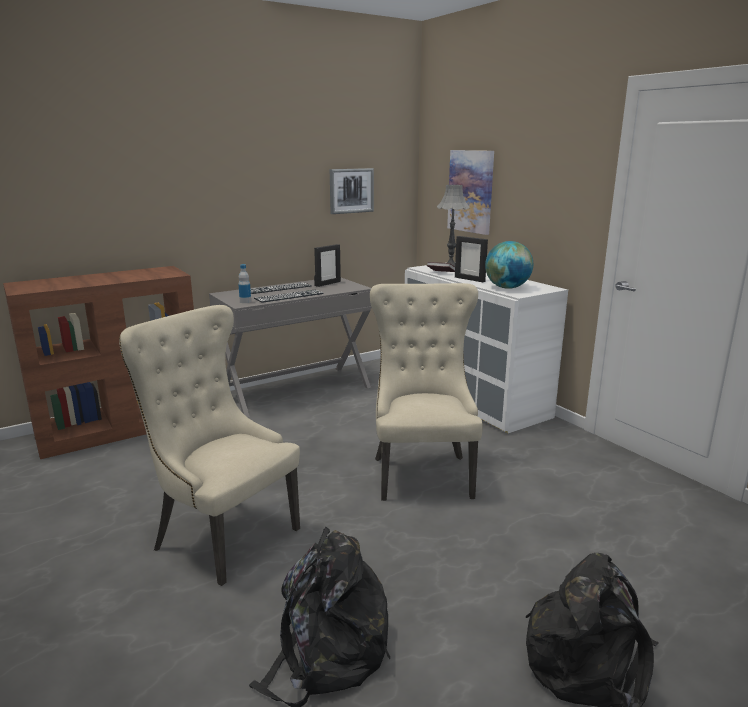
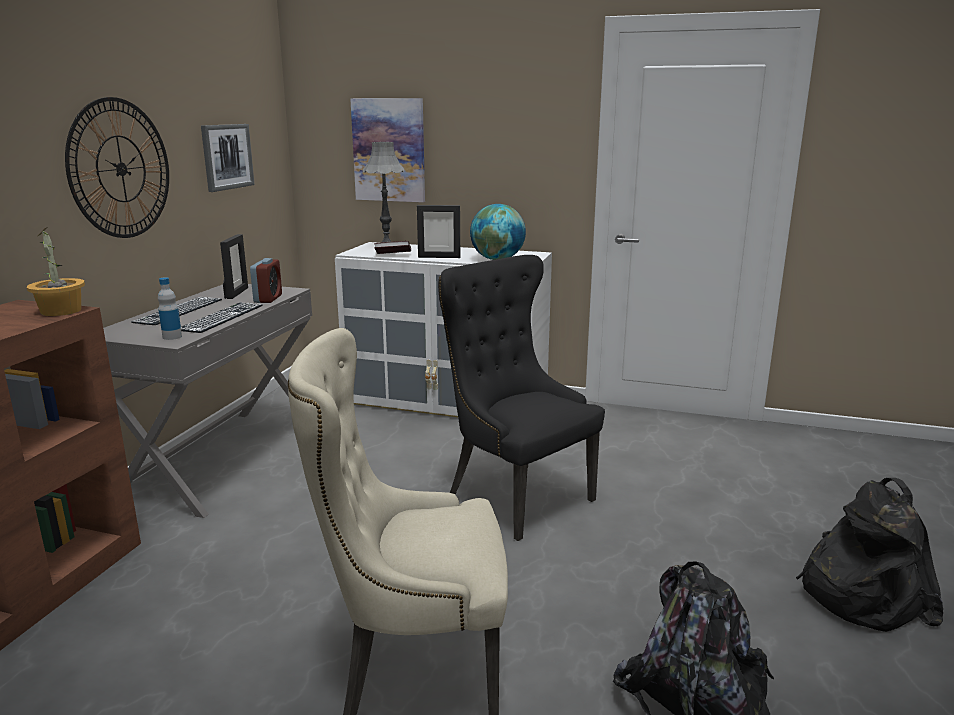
camera: 40 degrees left, 0 degrees up
beige chair [370,283,483,501] -> black chair [438,255,605,541]
none -> potted plant [27,227,85,316]
none -> wall clock [65,97,169,238]
none -> alarm clock [250,258,282,303]

